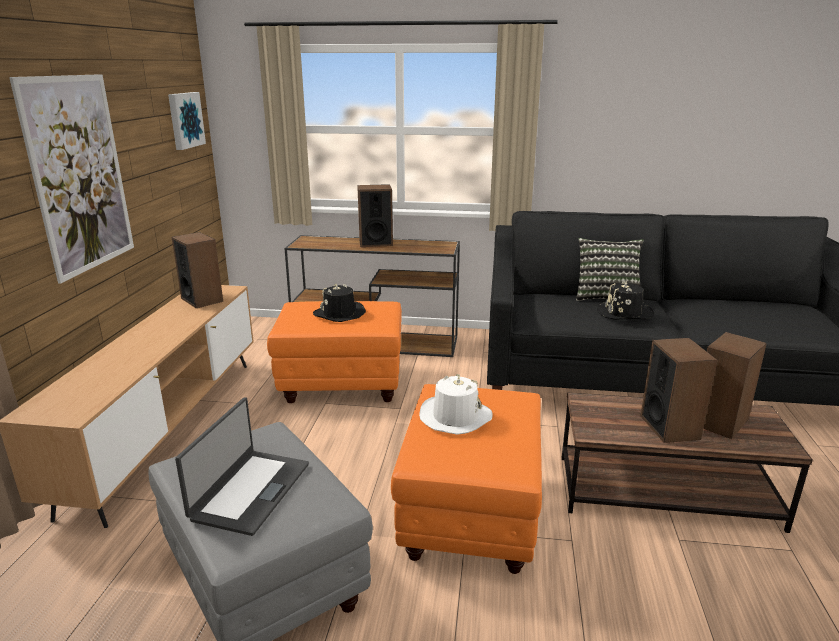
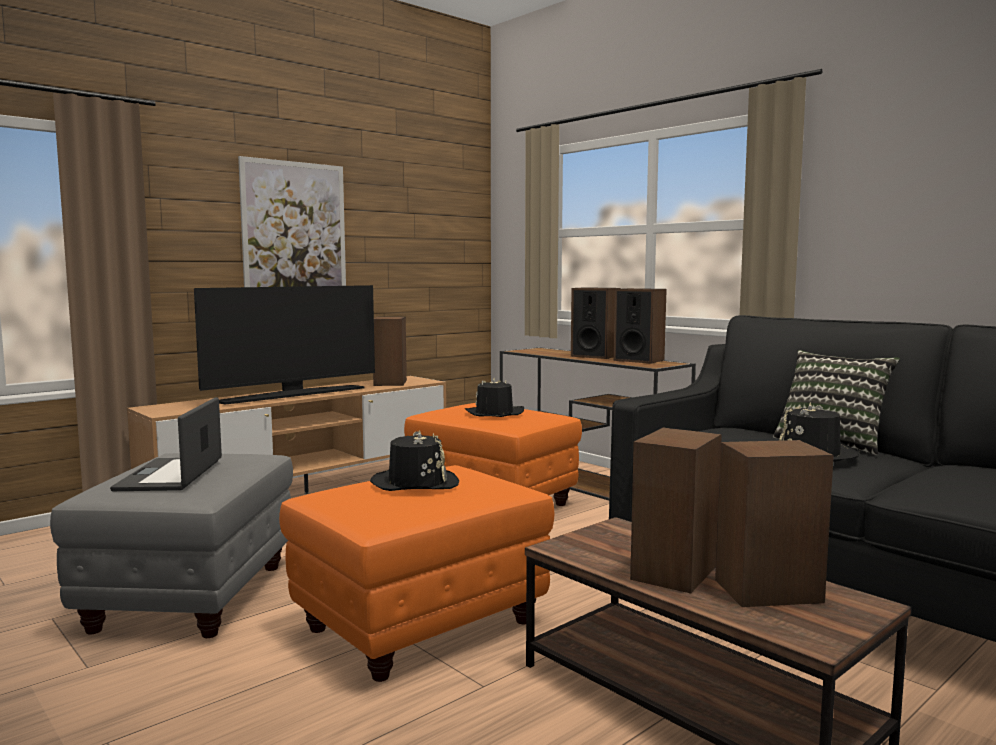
camera: 40 degrees right, 15 degrees down
picture [168,92,206,150] -> none
laptop [175,397,309,536] -> laptop turned 120 degrees clockwise [110,397,222,491]
white hat [419,374,493,435] -> black hat [370,430,459,491]
none -> television [194,285,375,405]
none -> speaker [613,288,667,364]

